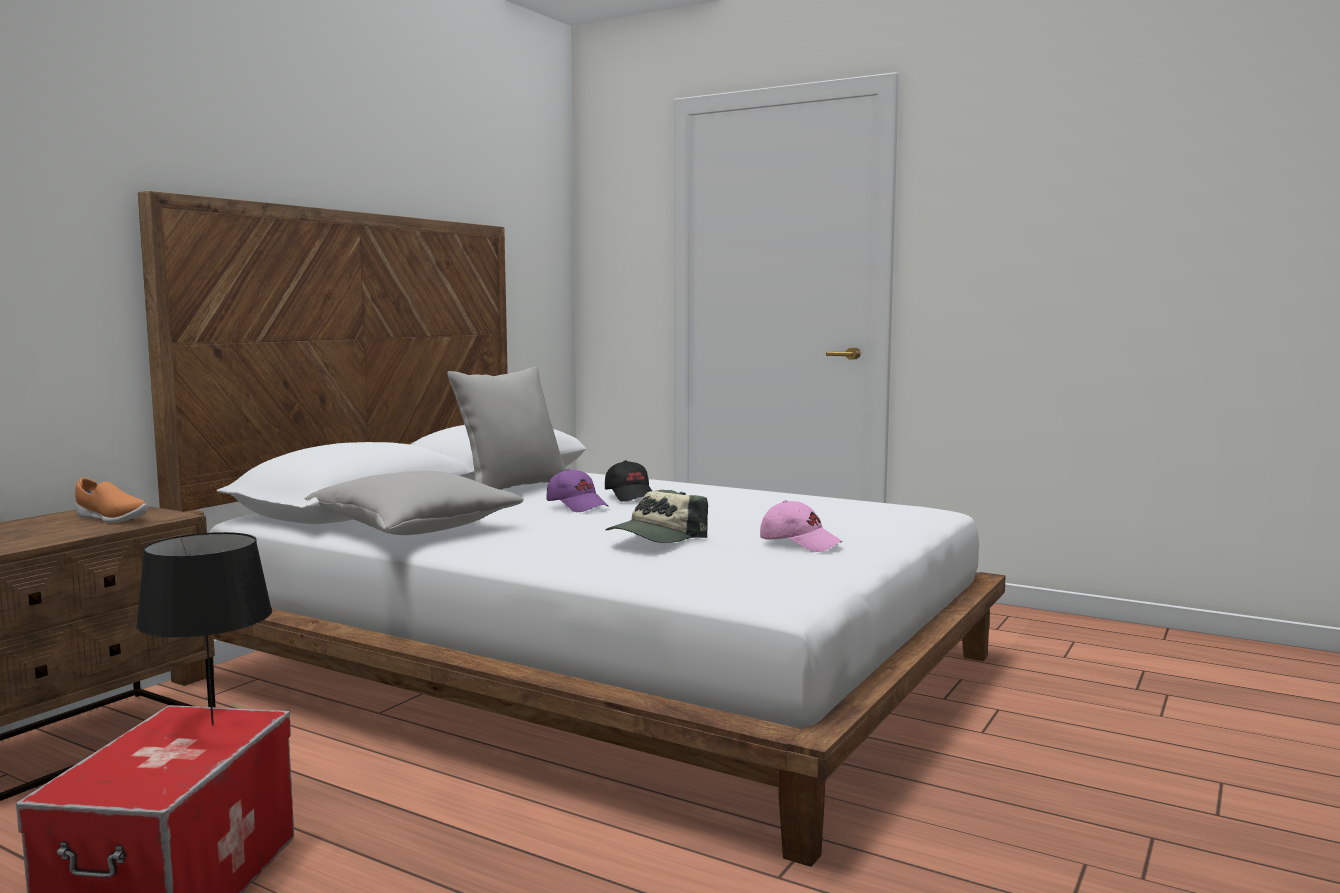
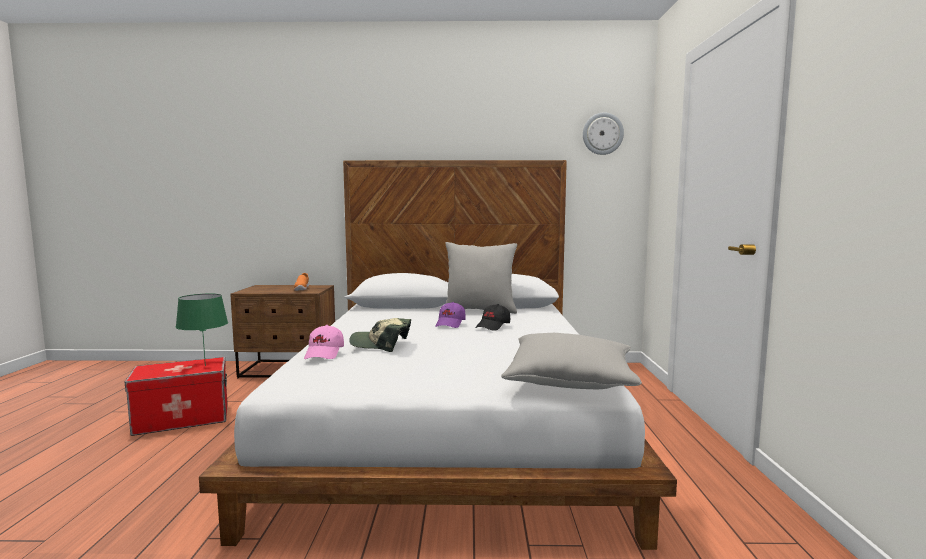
camera: 60 degrees right, 0 degrees up
black table lamp [136,532,272,725] -> green table lamp [176,294,228,366]
grey pillow [305,471,524,535] -> grey pillow moved to [501,333,642,389]
pink cap [760,500,842,552] -> pink cap moved to [304,325,344,359]
none -> wall clock [583,112,624,155]

